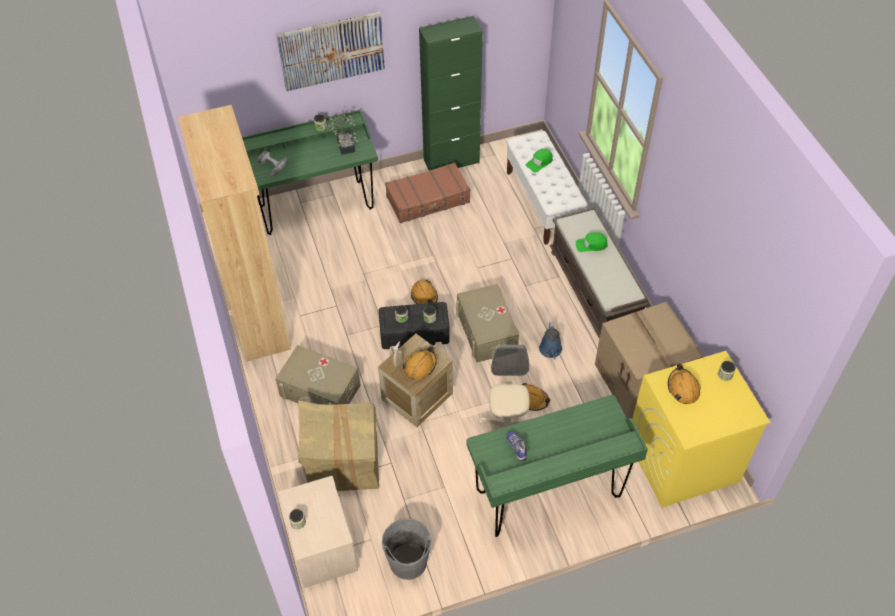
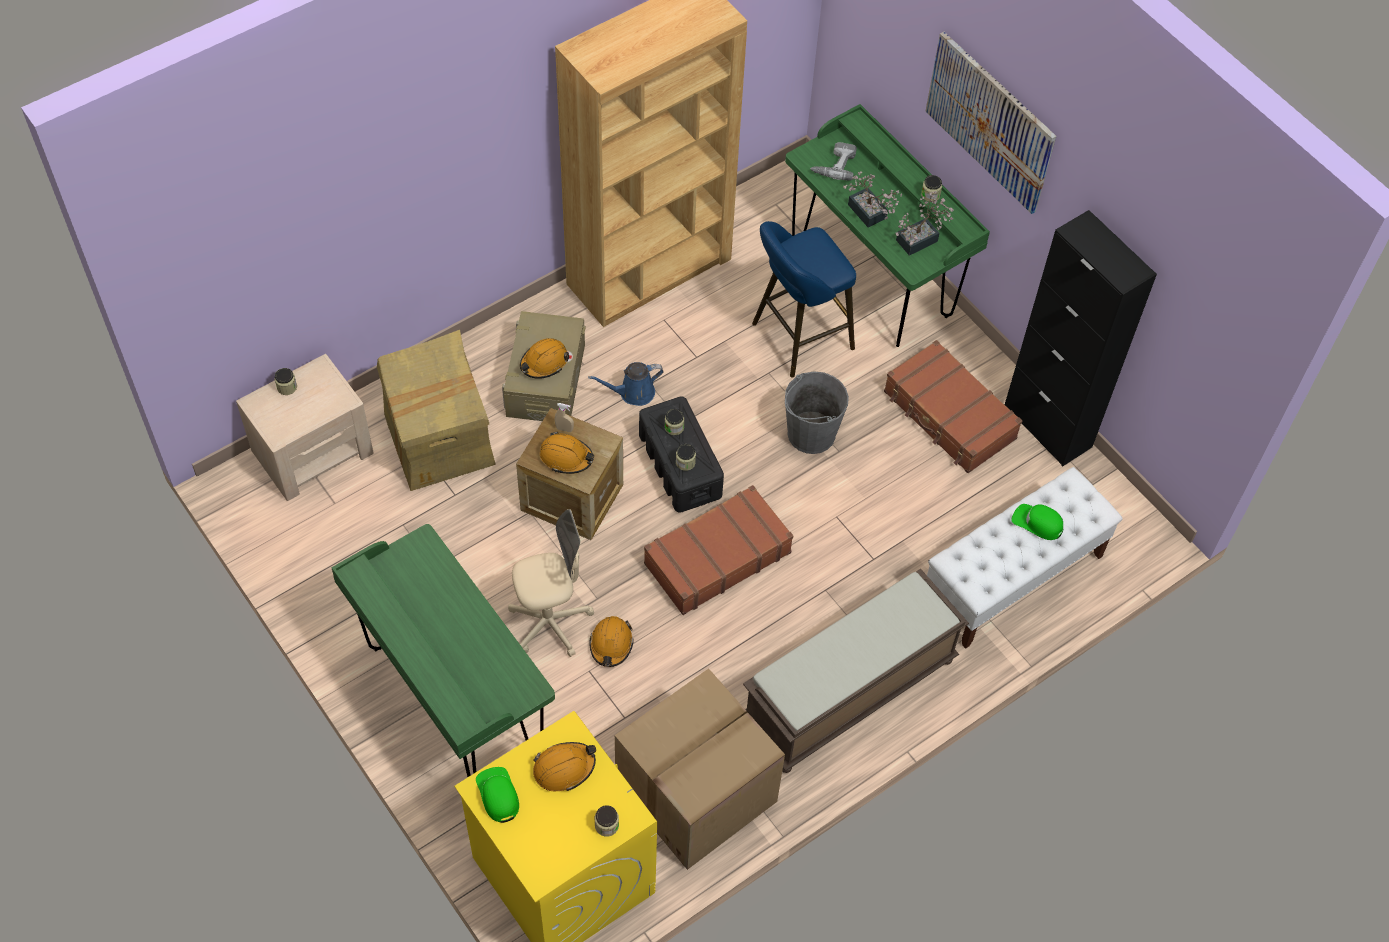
camera: 70 degrees right, 5 degrees up
grey bucket [382,518,431,580] -> grey bucket moved to [785,371,849,454]
orange hard hat [411,280,438,304] -> orange hard hat moved to [520,338,570,379]
green cabinet [419,16,483,170] -> black cabinet [1005,210,1157,467]
beige storage box [456,284,519,363] -> brown suitcase [644,485,793,615]
shoe [506,431,527,461] -> none
blue watering can [539,322,563,360] -> blue watering can moved to [588,362,664,406]
green cap [576,232,608,252] -> green cap moved to [476,767,519,823]
none -> blue stool [752,221,856,378]
none -> potted plant [843,171,902,227]

